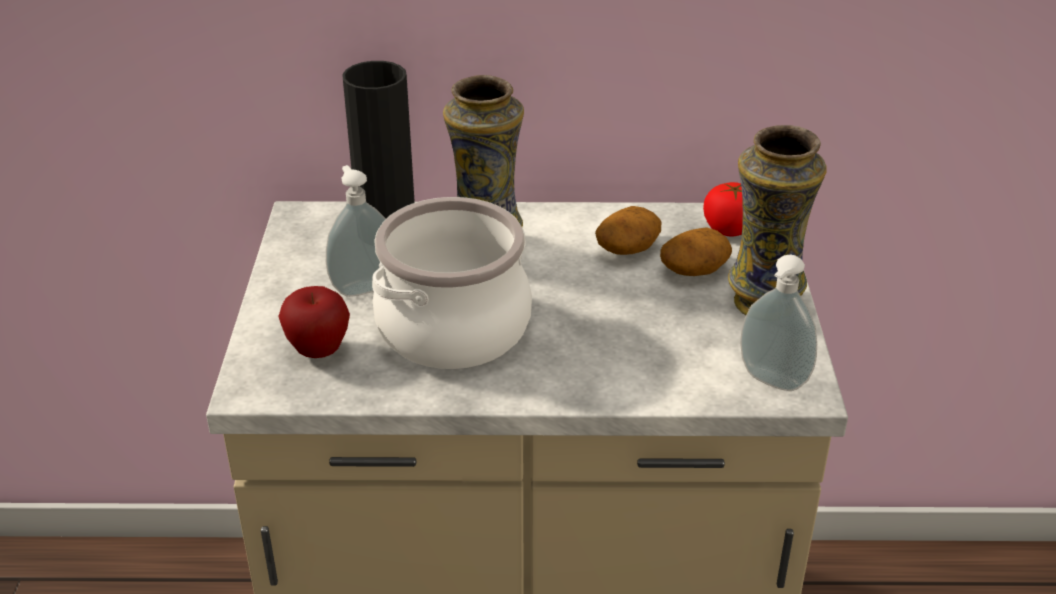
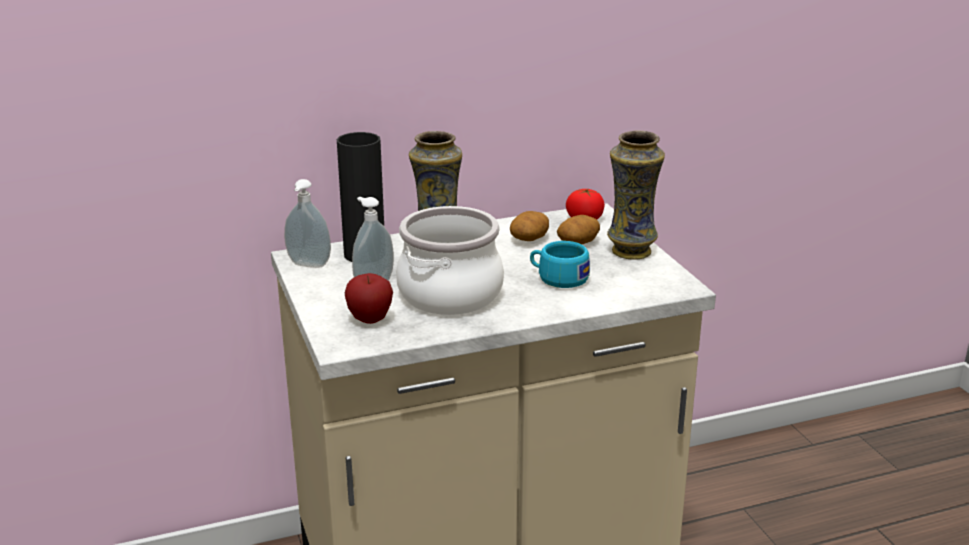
camera: 20 degrees left, 10 degrees down
soap dispenser [740,255,817,391] -> soap dispenser moved to [284,179,331,268]
none -> turquoise cup [530,241,590,288]

